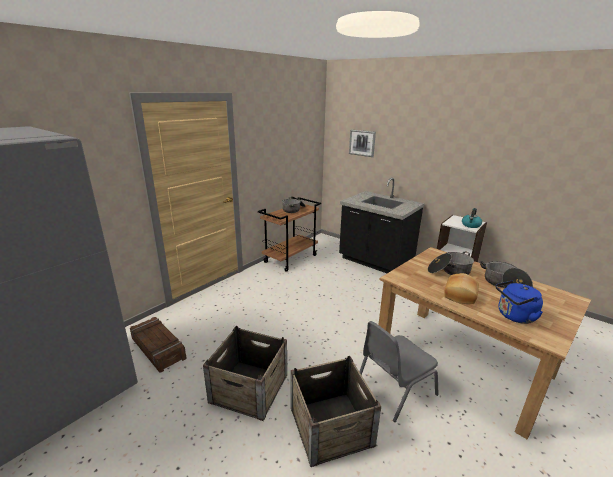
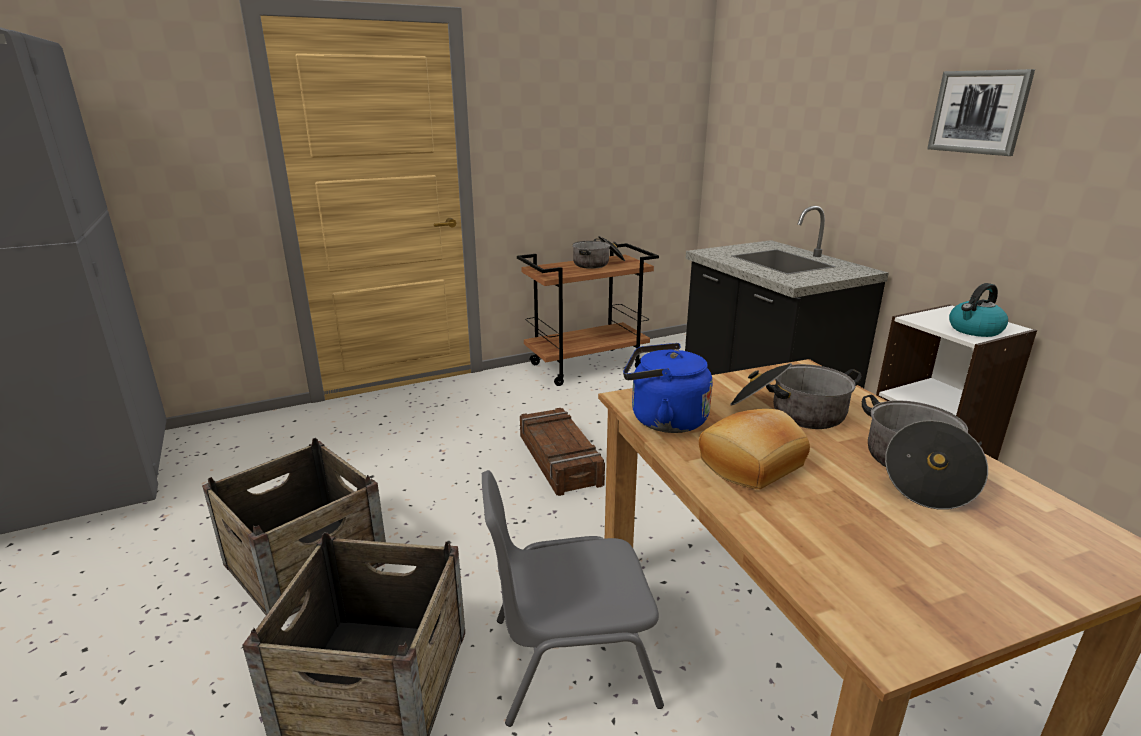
camera: 25 degrees right, 0 degrees up
crate [130,317,186,373] -> crate moved to [520,408,605,496]
picture [349,129,376,157] -> picture moved to [927,69,1035,156]
blue kettle [495,280,543,324] -> blue kettle moved to [623,343,713,433]

